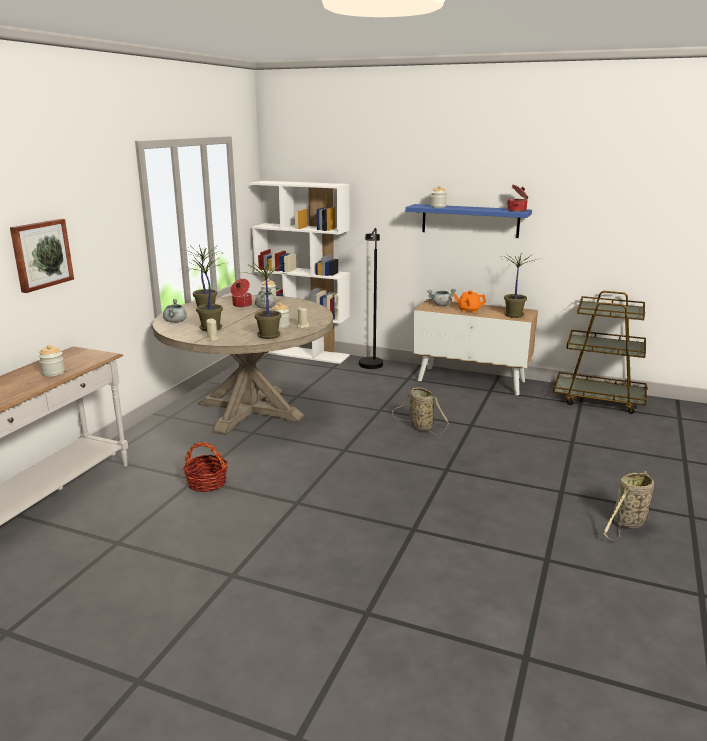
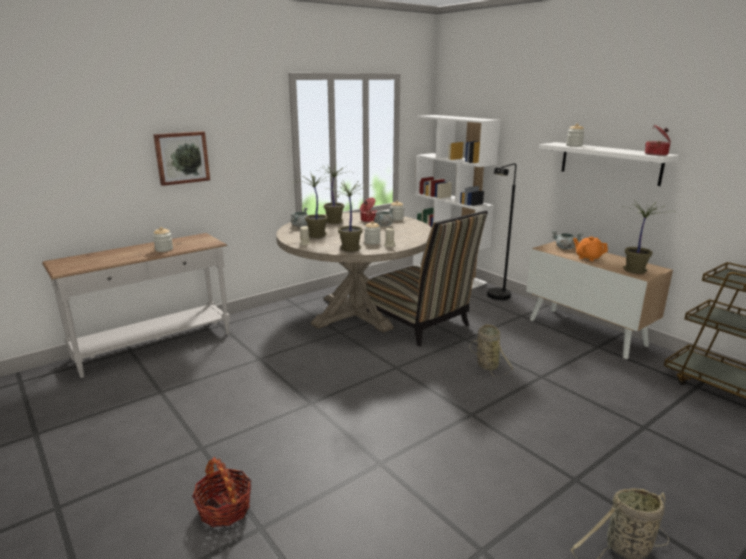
camera: 30 degrees right, 0 degrees up
basket [183,442,228,492] -> basket moved to [192,457,252,527]
blue shelf [405,204,532,238] -> white shelf [539,142,679,186]
none -> chair [366,210,488,347]

